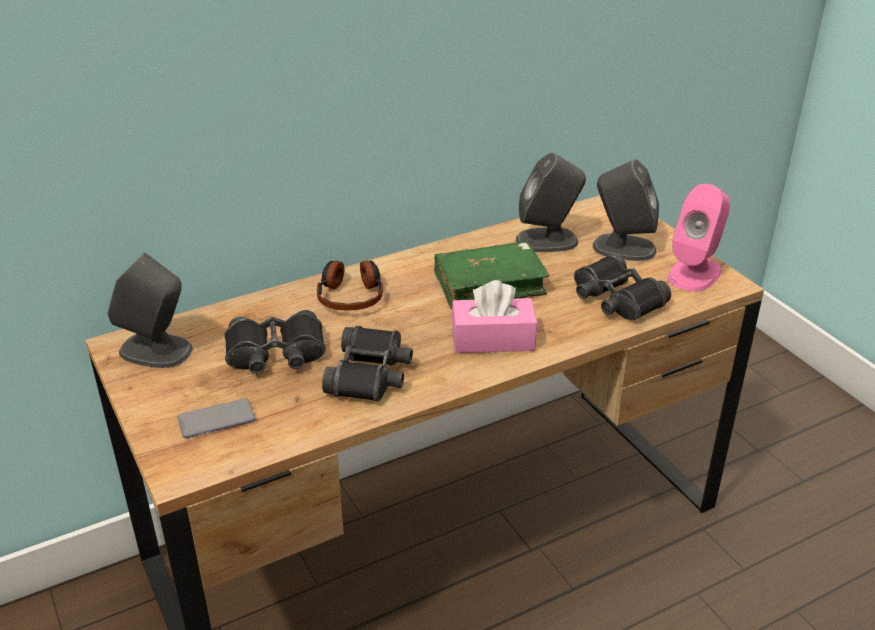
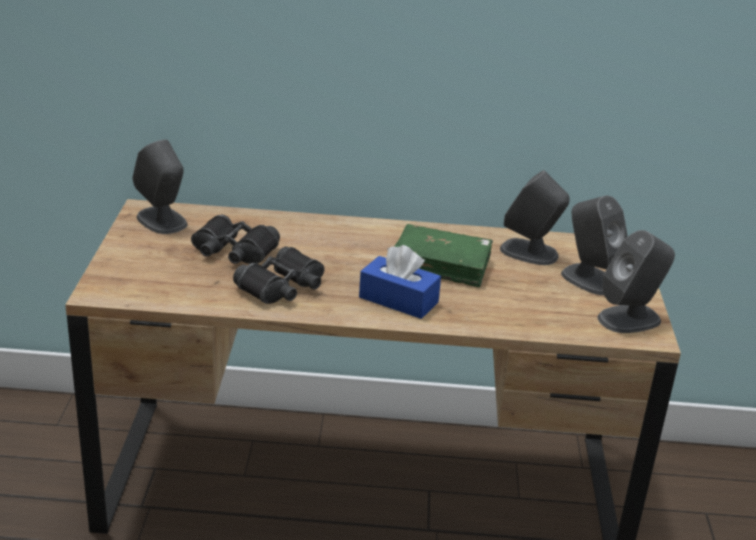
camera: 30 degrees right, 5 degrees down
phone [177,398,256,438] -> none
headphones [317,260,383,310] -> none
pink tissue box [452,280,537,353] -> blue tissue box [359,245,441,319]
black binoculars [574,255,671,320] -> none
pink speaker [667,184,730,292] -> grey speaker [598,230,675,333]

